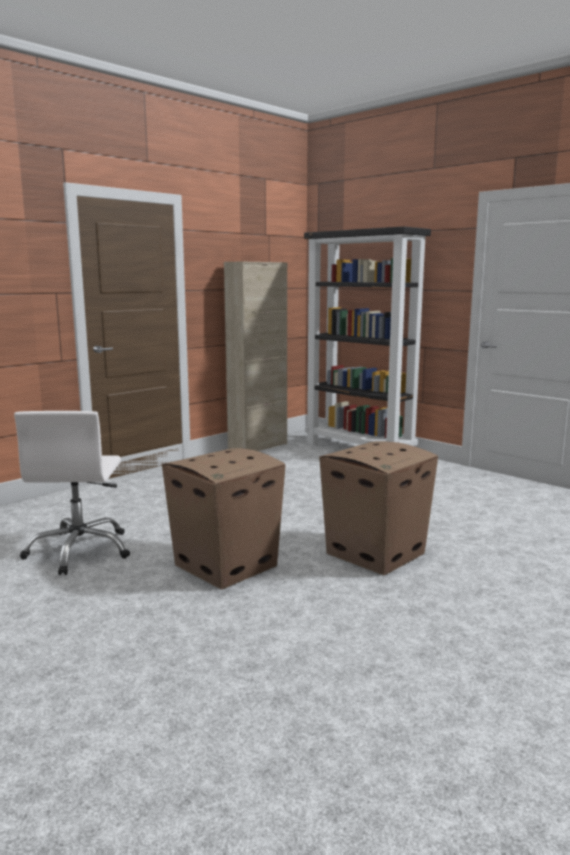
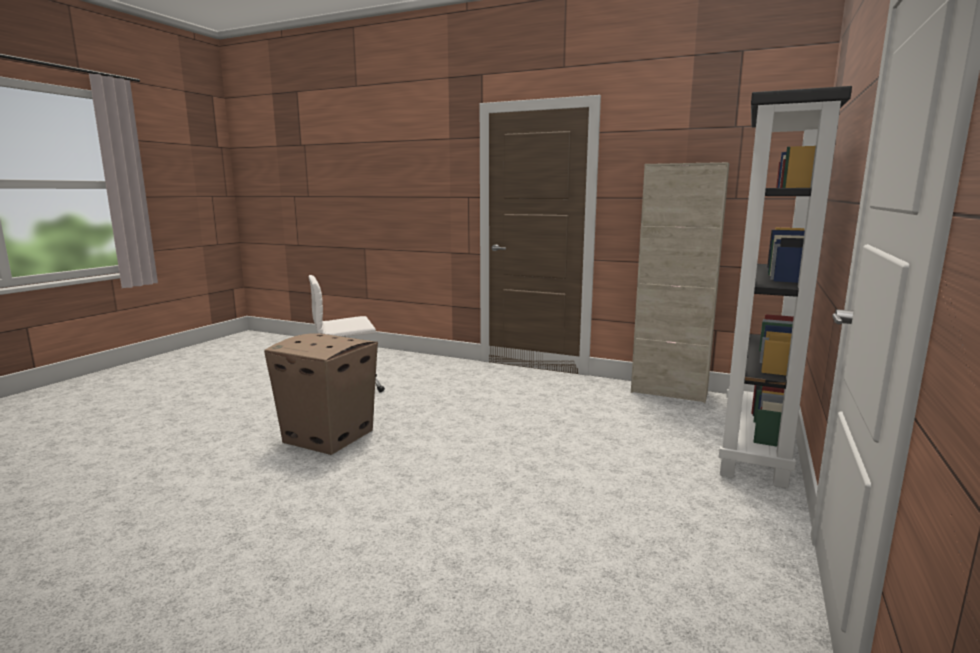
camera: 70 degrees right, 0 degrees up
cardboard box [319,441,438,576] -> none

